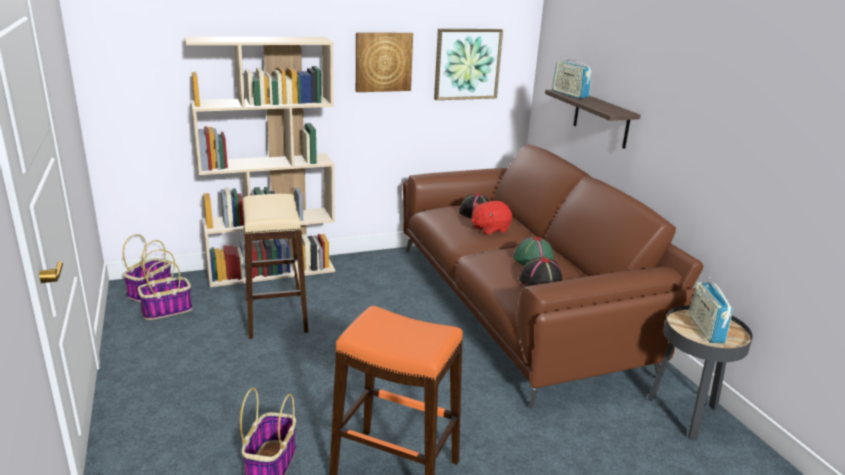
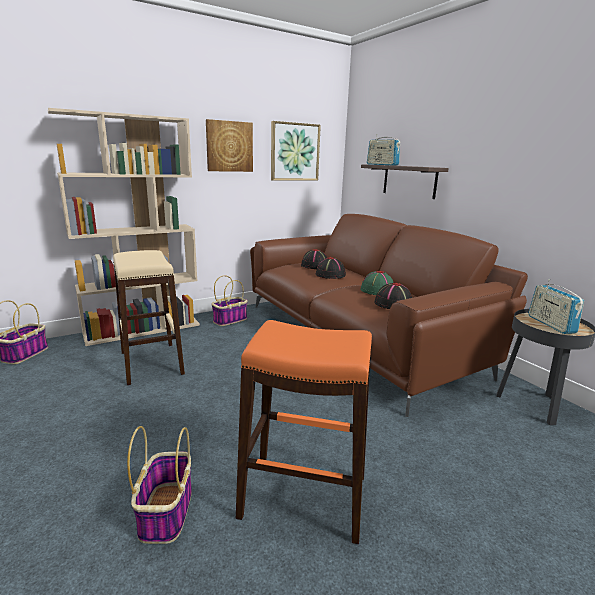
camera: 10 degrees left, 5 degrees down
basket [137,249,192,320] -> basket moved to [211,275,248,326]
red plush toy [471,201,512,235] -> black hat [316,257,346,279]

